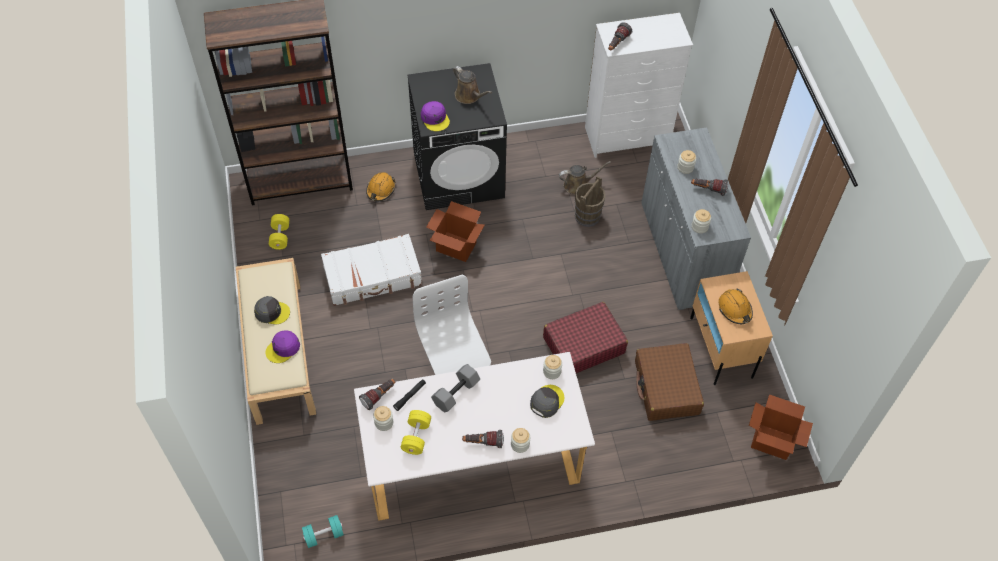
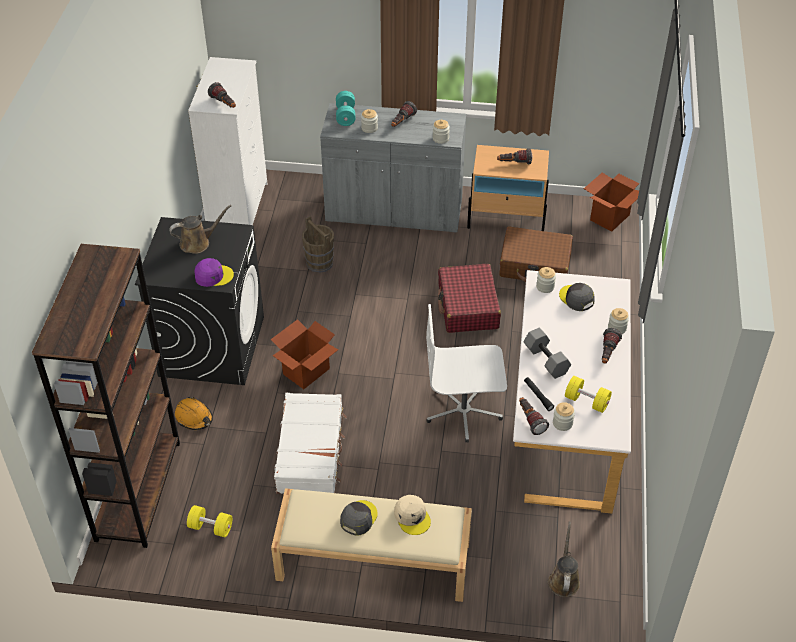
camera: 70 degrees left, 10 degrees down
purple cap [266,331,300,363] -> beige cap [394,495,431,535]
turquoise dumbbell [302,515,344,548] -> turquoise dumbbell moved to [336,91,355,126]
brown watering can [559,161,611,195] -> brown watering can moved to [548,521,580,597]
orange hard hat [718,289,753,324] -> flashlight [497,148,532,165]

